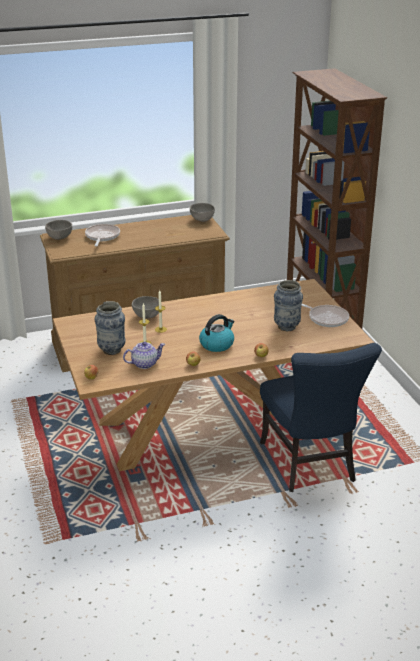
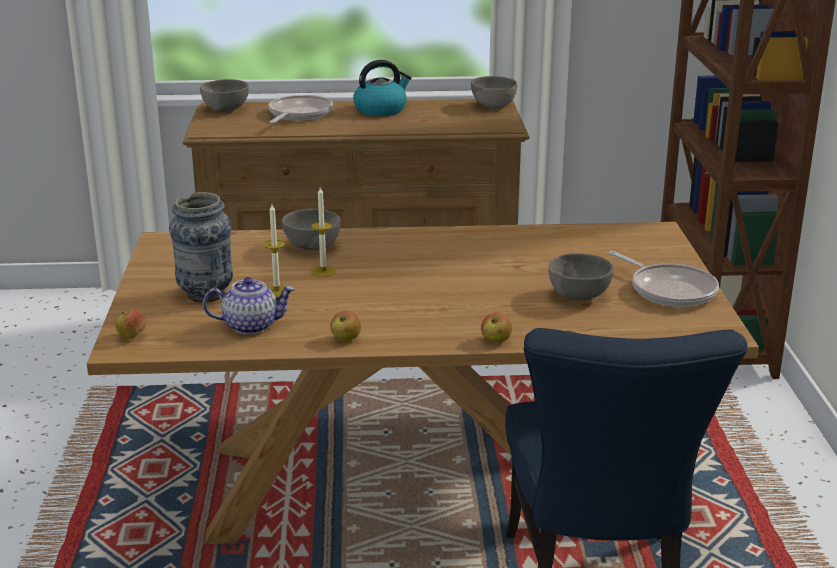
camera: 15 degrees right, 5 degrees down
kettle [199,314,234,352] -> kettle moved to [353,60,412,116]
vase [274,280,303,331] -> grey bowl [549,253,614,300]

